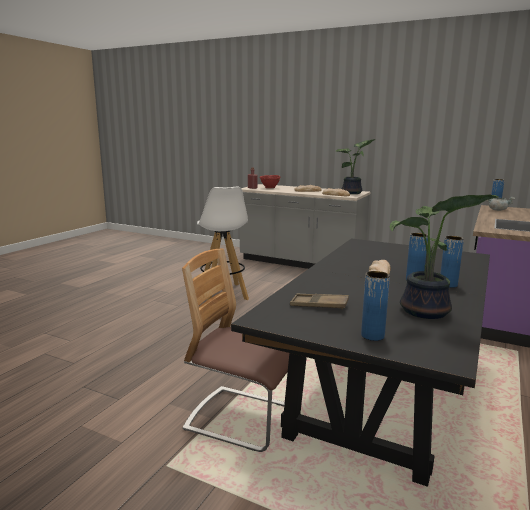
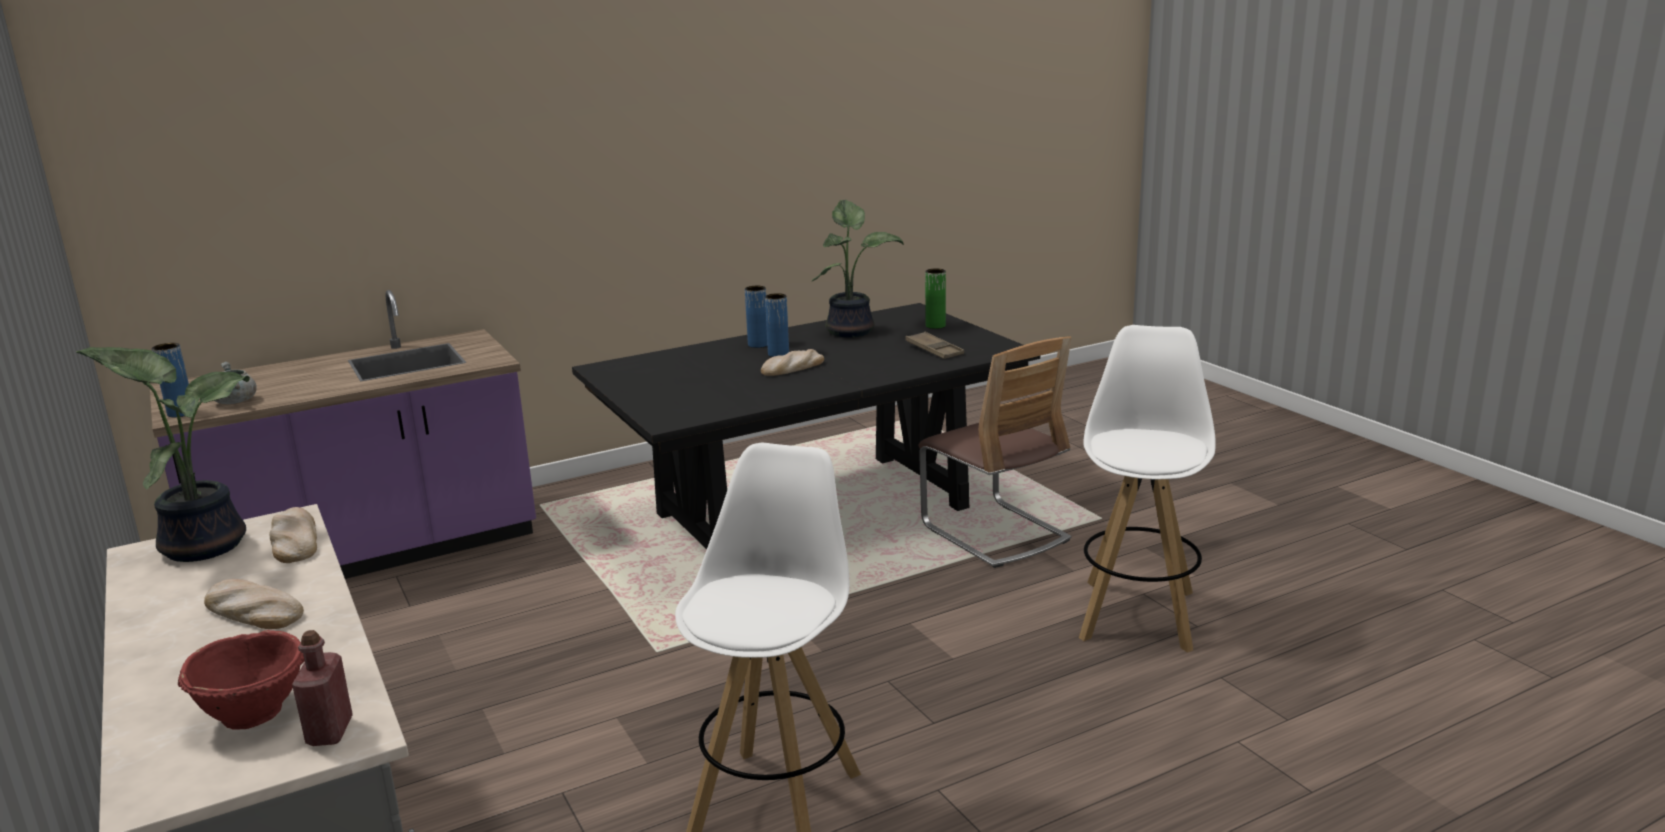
camera: 145 degrees left, 5 degrees up
blue vase [361,271,390,341] -> green vase [925,269,946,329]
none -> white stool [1079,325,1216,653]

